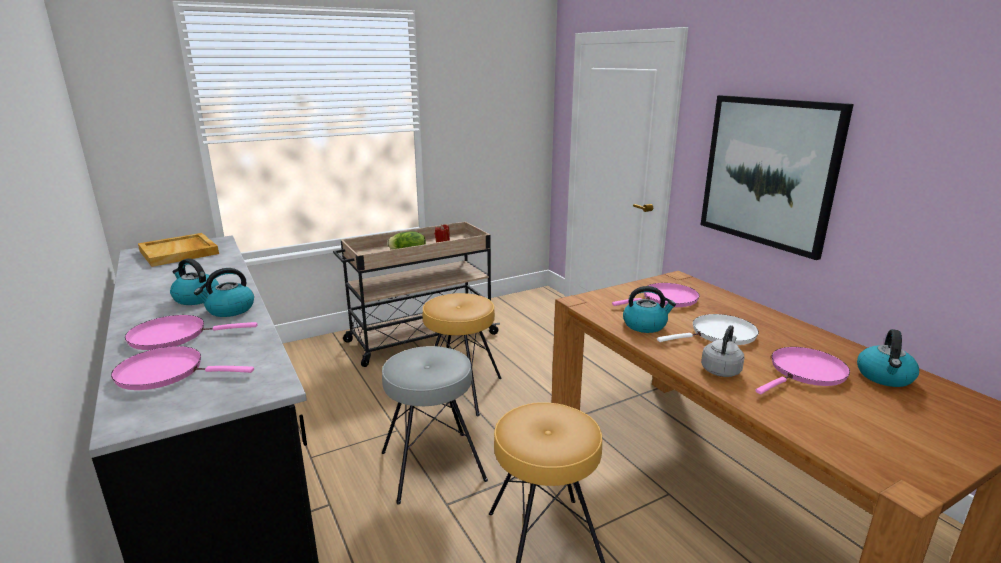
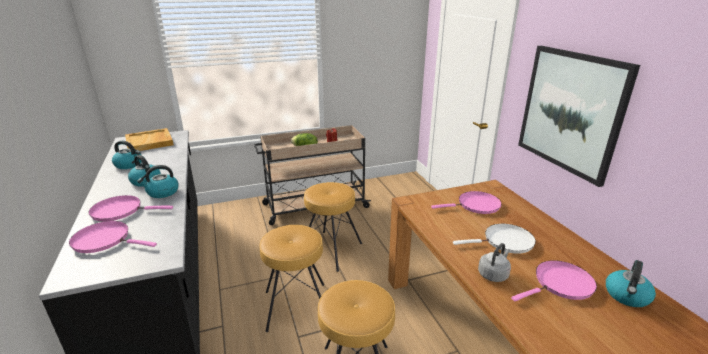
camera: 10 degrees right, 5 degrees up
grey stool [382,346,488,504] -> brown stool [259,225,324,332]
kettle [623,286,676,333] -> kettle moved to [112,141,142,169]

